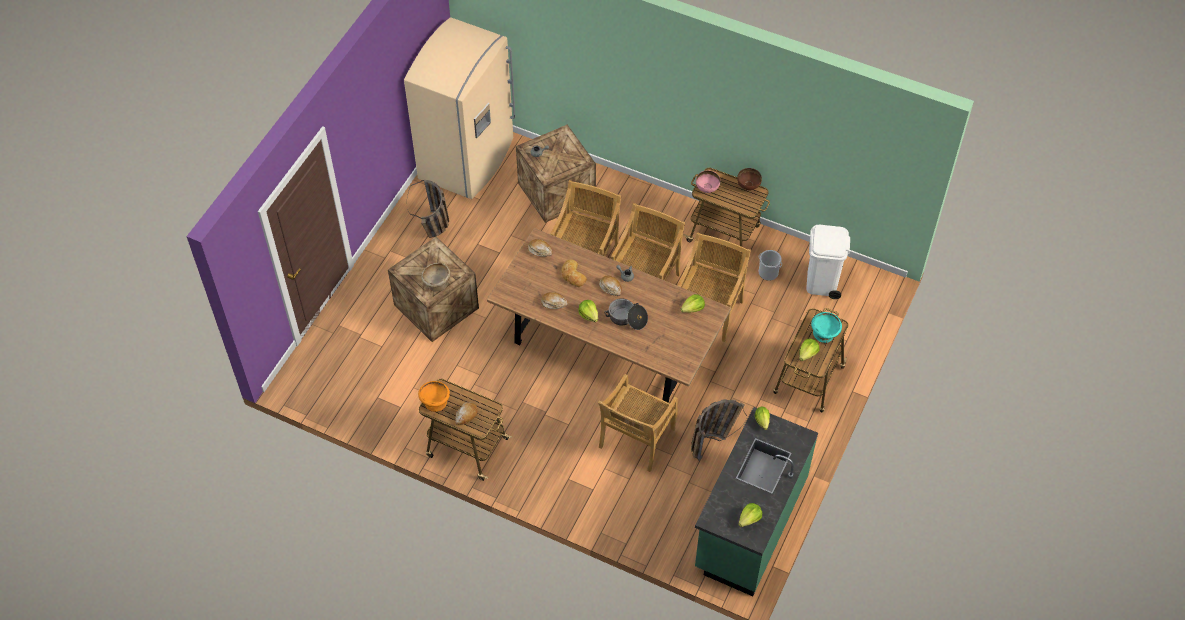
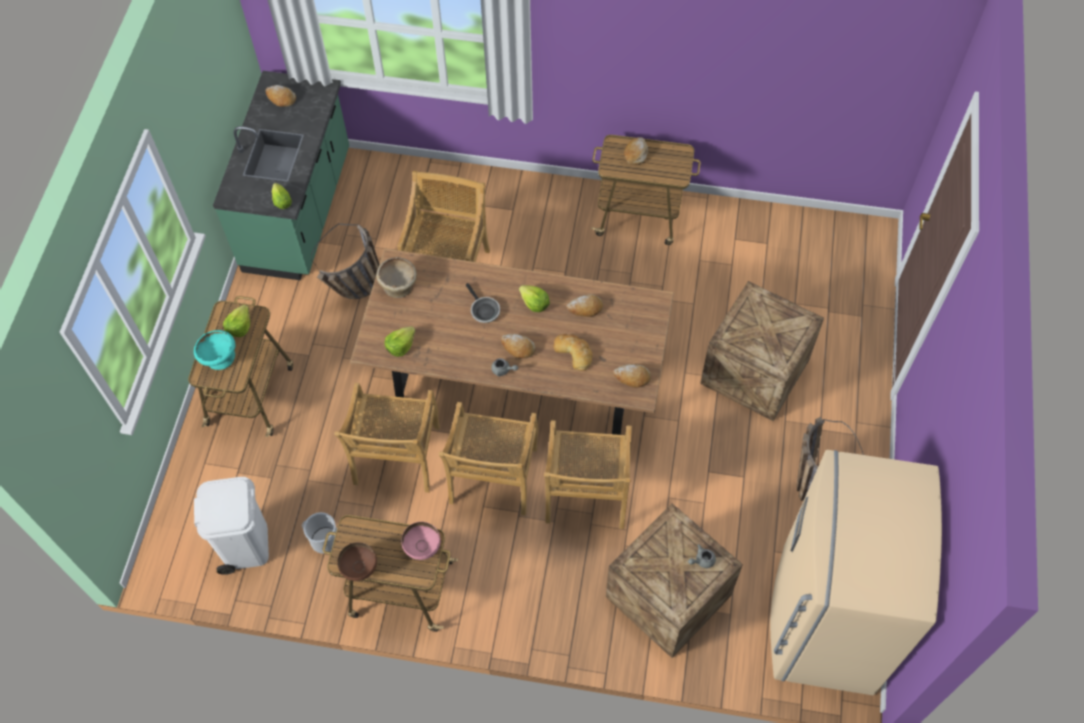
camera: 165 degrees right, 5 degrees up
orange bowl [418,381,450,412] -> none
beige bowl [421,263,451,292] -> beige bowl moved to [376,257,417,298]
cooking pot [604,298,648,330] -> frying pan [466,283,500,323]
lettuce [738,503,762,527] -> bread [266,85,296,107]

